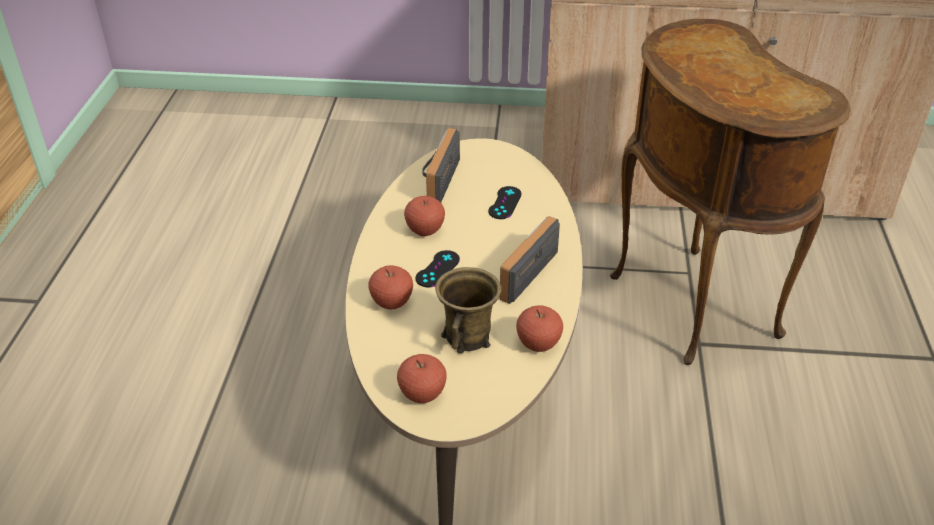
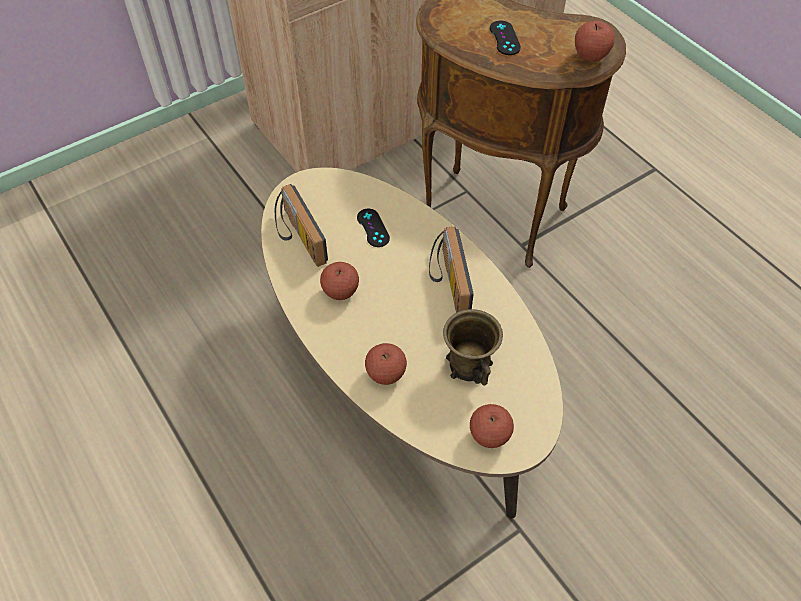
camera: 40 degrees left, 15 degrees up
black game controller [416,250,460,288] -> black game controller moved to [490,21,521,55]
apple [516,305,563,352] -> apple moved to [575,21,615,62]

